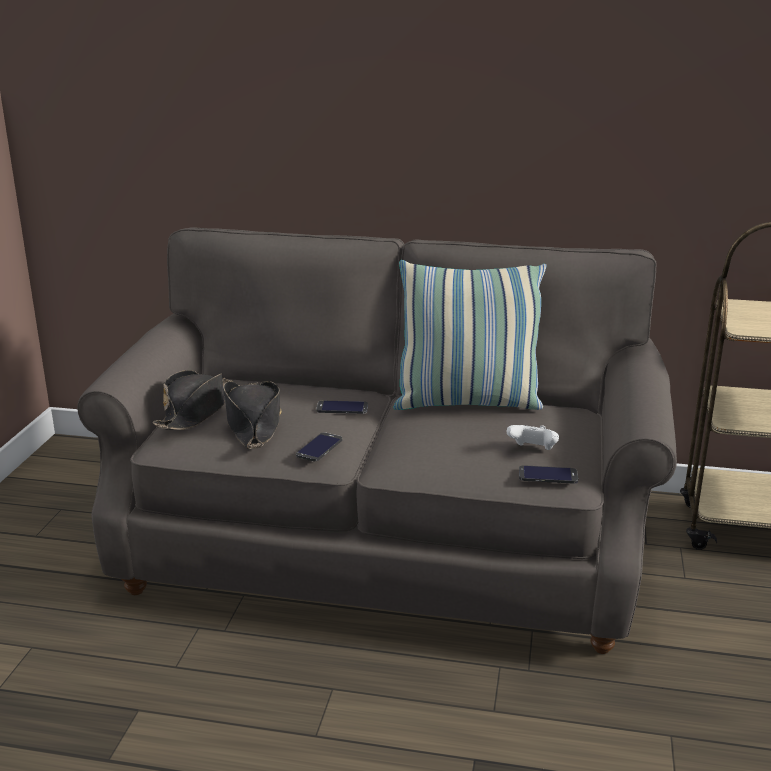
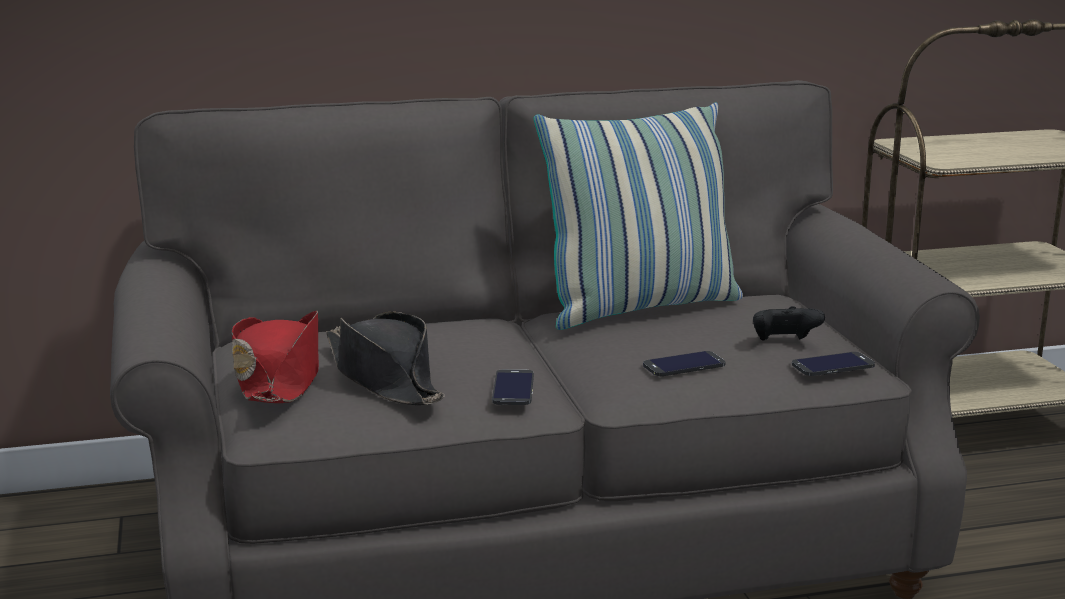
camera: 25 degrees left, 5 degrees down
black hat [152,370,234,430] -> red hat [232,311,319,403]
phone [316,401,368,414] -> phone moved to [643,351,725,376]
white game controller [507,425,559,450] -> black game controller [753,306,825,341]

